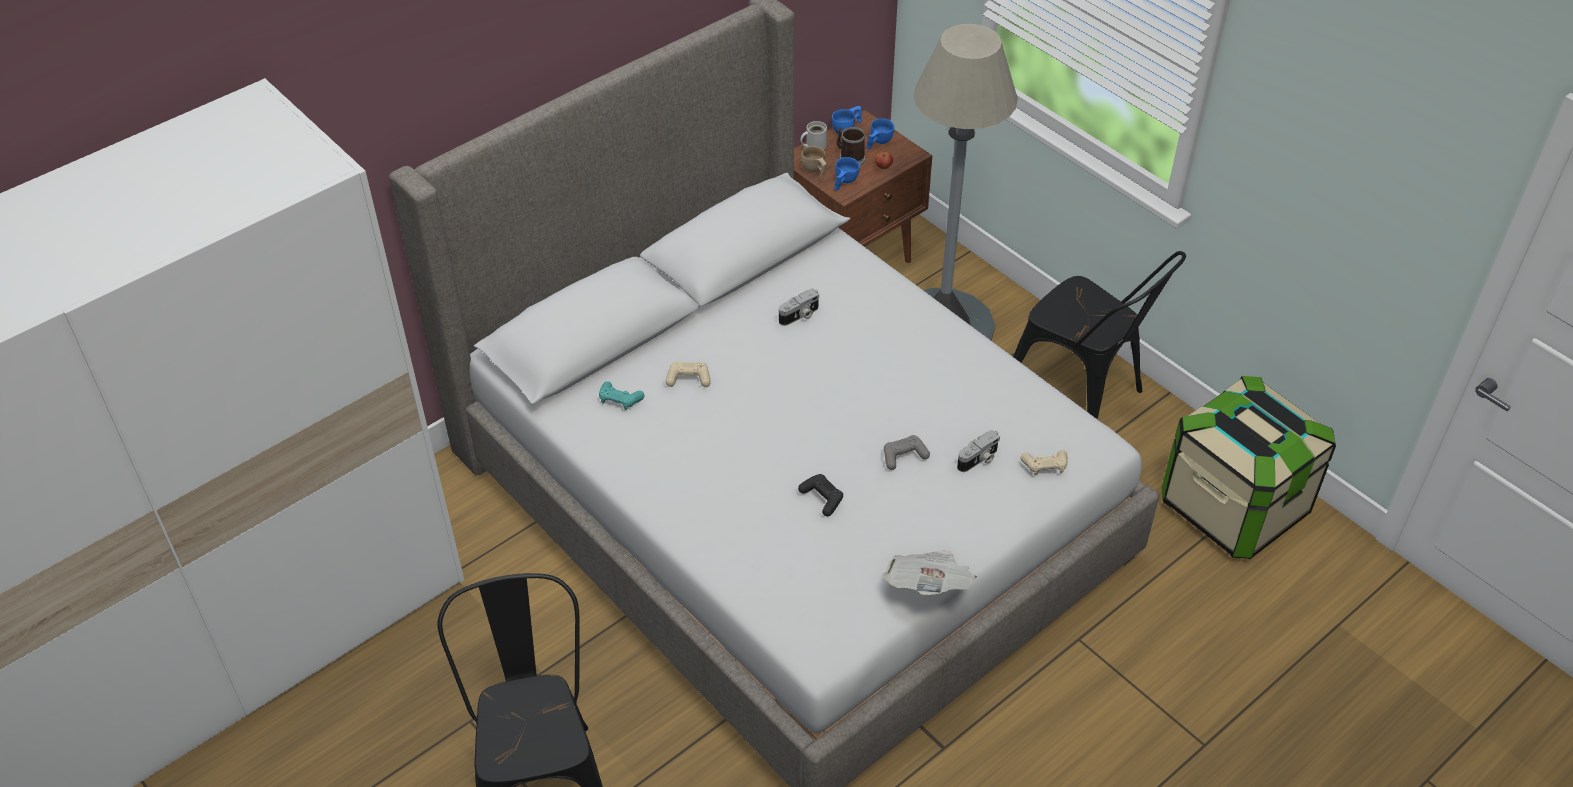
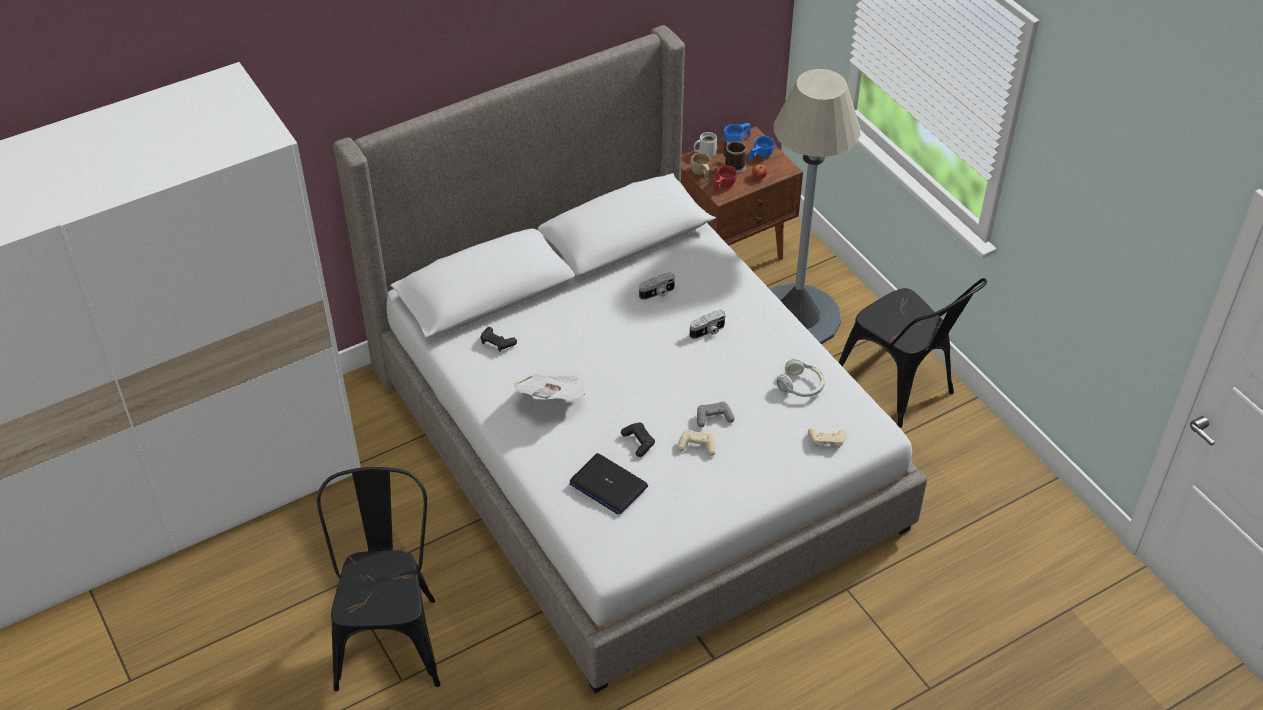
camera: 10 degrees right, 0 degrees up
turquoise game controller [599,381,644,410] -> black game controller [481,327,517,352]
beige game controller [666,361,711,387] -> beige game controller moved to [677,430,716,456]
blue cup [834,157,860,190] -> red cup [713,166,737,192]
newspaper [883,550,977,595] -> newspaper moved to [514,374,585,400]
camera [957,430,1000,472] -> camera moved to [690,310,725,339]
storage box [1162,376,1336,559] -> none
none -> laptop [569,453,648,515]
none -> headphones [777,359,825,397]

